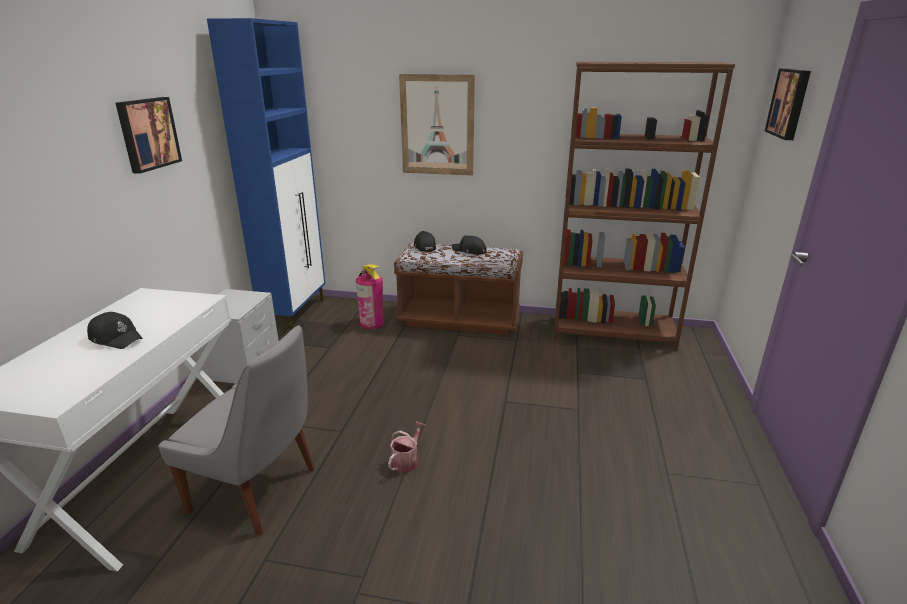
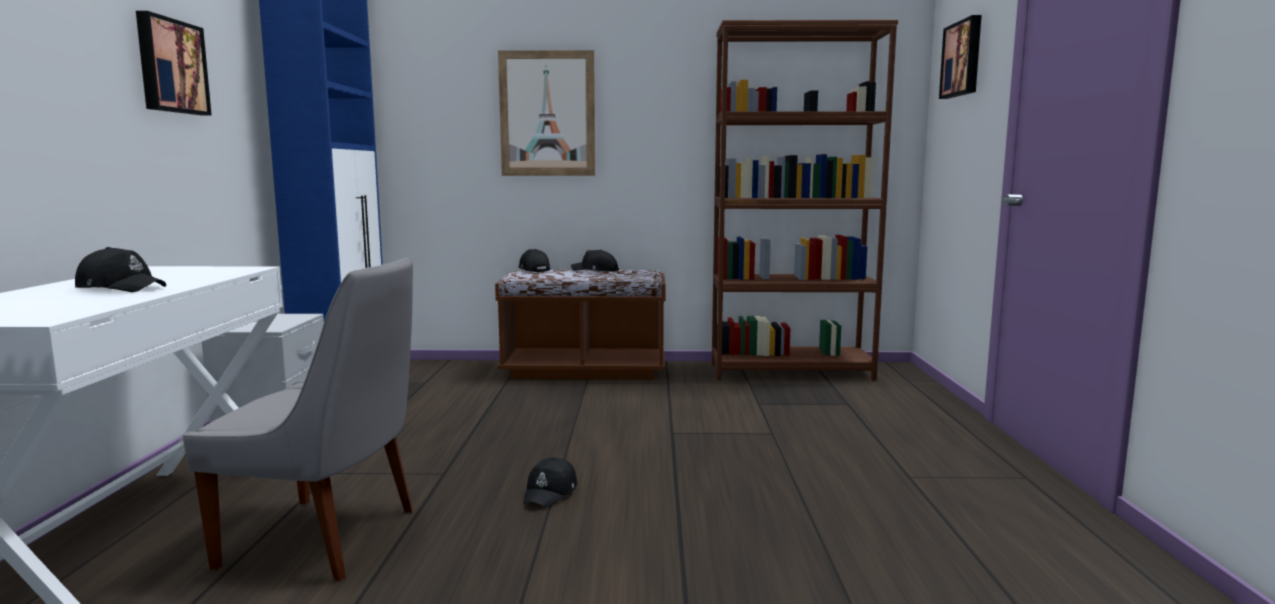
camera: 10 degrees left, 15 degrees down
fire extinguisher [355,264,384,329] -> none
watering can [388,421,426,473] -> black cap [523,457,577,507]

